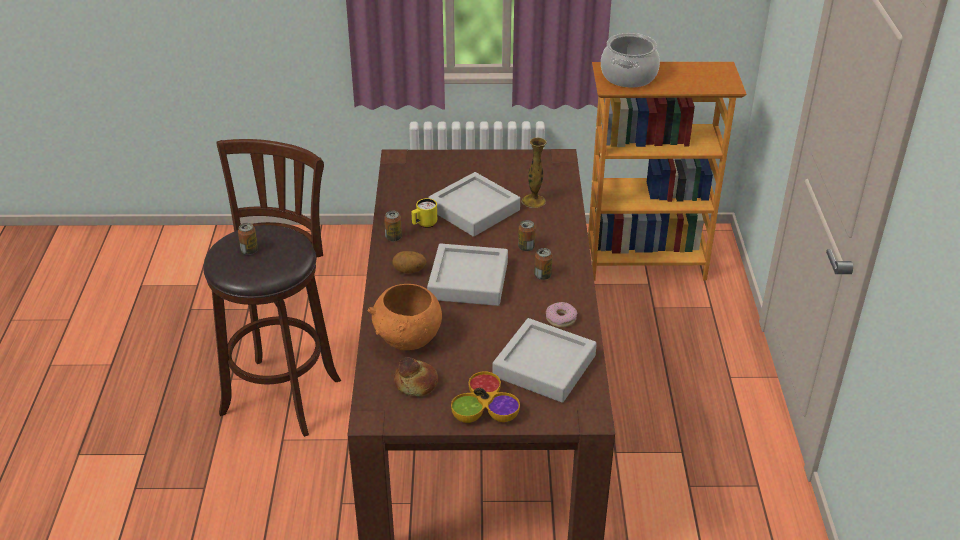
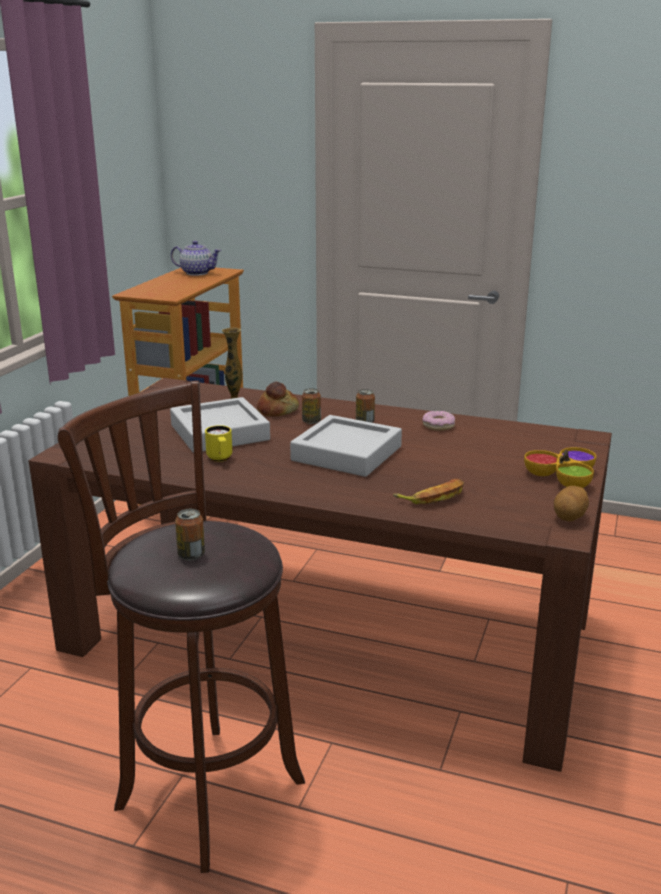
camera: 70 degrees left, 15 degrees down
orange bowl [368,284,442,350] -> banana [393,479,464,504]
can [384,211,402,241] -> none
potato [392,251,426,274] -> potato moved to [554,486,589,521]
bread [394,357,438,396] -> bread moved to [257,382,299,416]
grey tray [492,318,597,403] -> none
cooking pot [601,33,660,88] -> none
none -> teapot [171,241,221,276]

